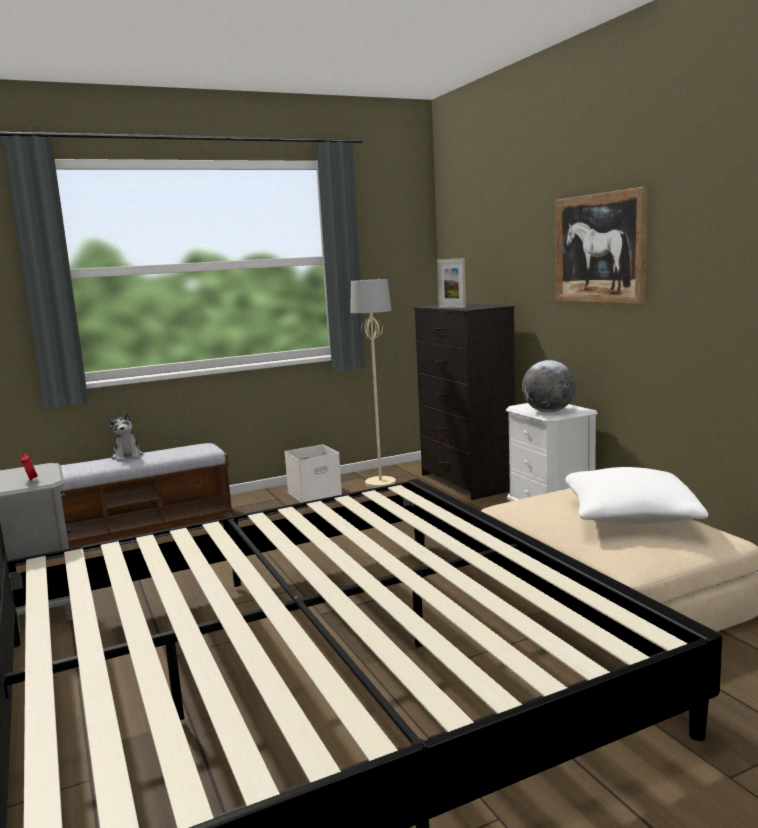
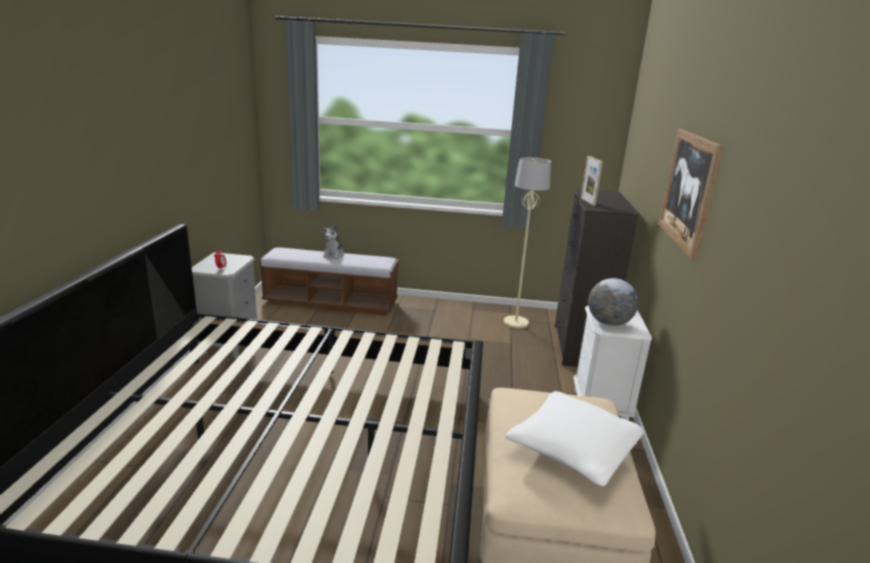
camera: 30 degrees right, 10 degrees up
white storage box [284,445,342,502] -> none

